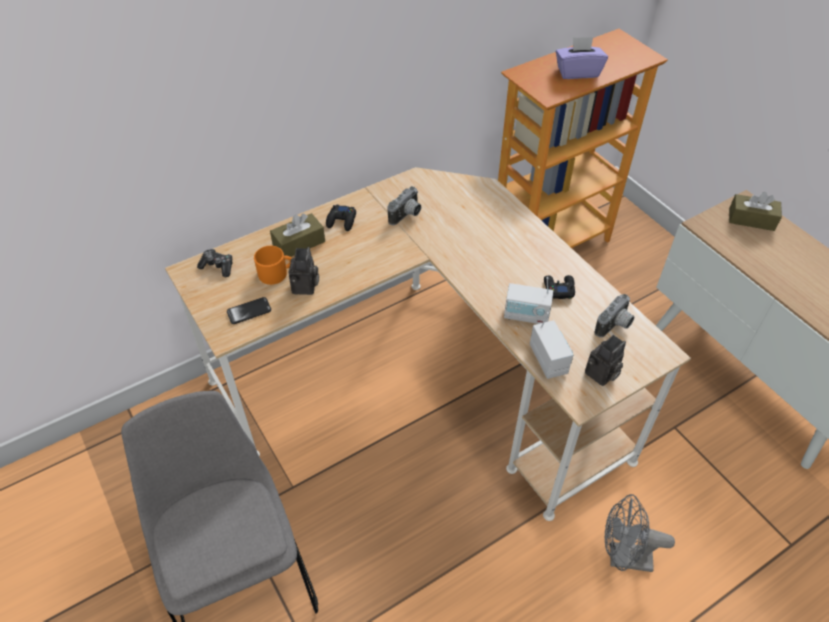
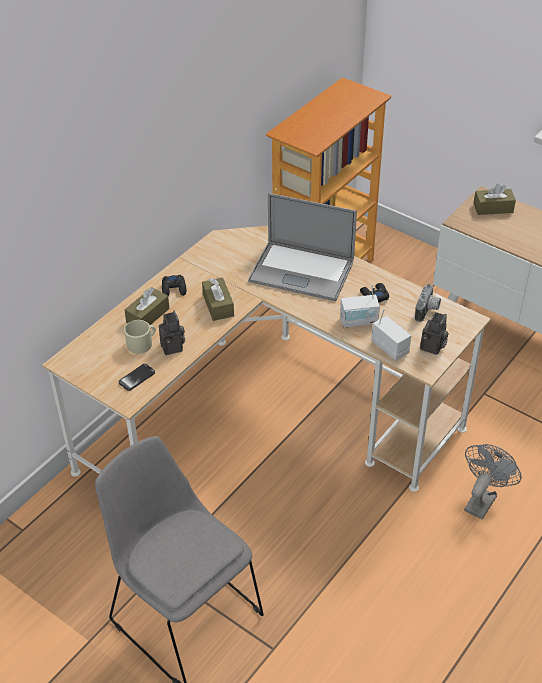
camera: 20 degrees left, 5 degrees down
game controller [197,249,233,277] -> none
orange mug [254,246,292,285] -> beige mug [124,320,156,354]
camera [387,186,421,225] -> none
purple tissue box [556,37,608,79] -> none
grey fan [605,494,675,572] -> grey fan turned 135 degrees clockwise [464,444,522,519]
none -> brown tissue box [202,277,234,321]
none -> laptop [248,193,357,301]

